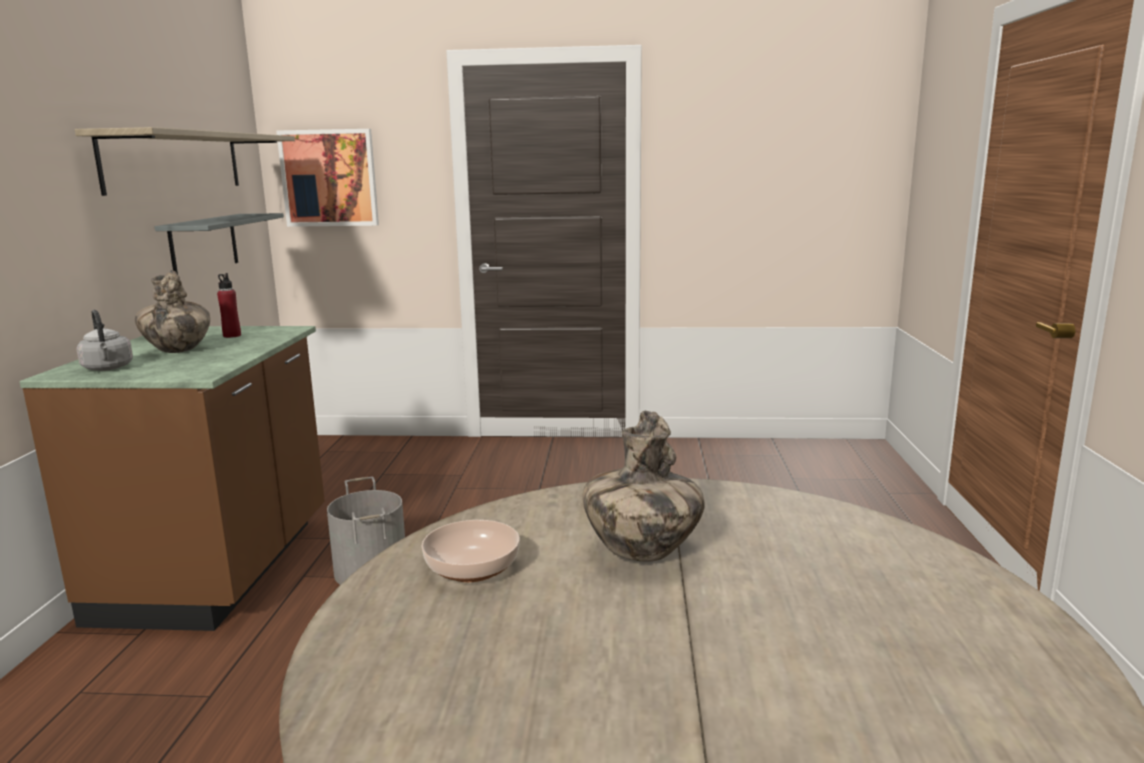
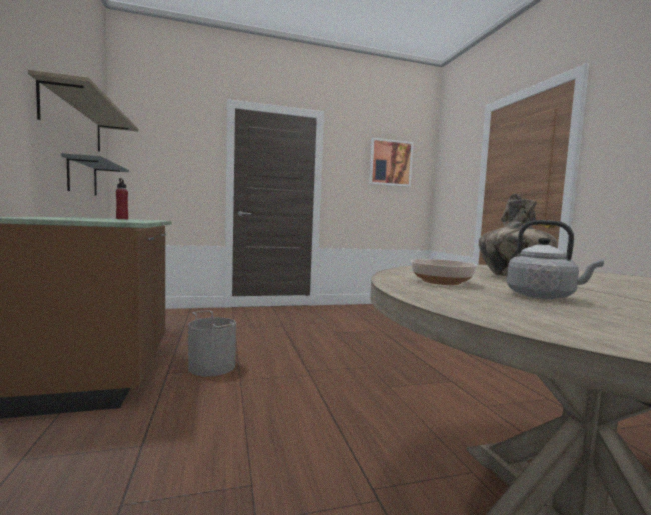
camera: 20 degrees left, 10 degrees down
grey kettle [77,310,133,371] -> grey kettle moved to [507,220,604,299]
vase [135,270,210,353] -> none
picture [276,129,379,227] -> picture moved to [369,138,414,187]

